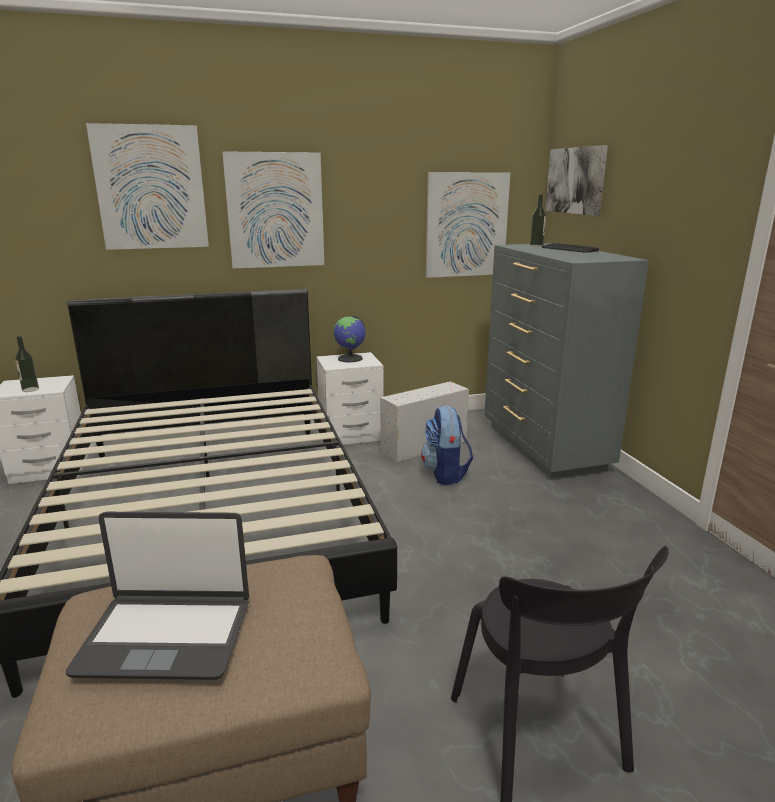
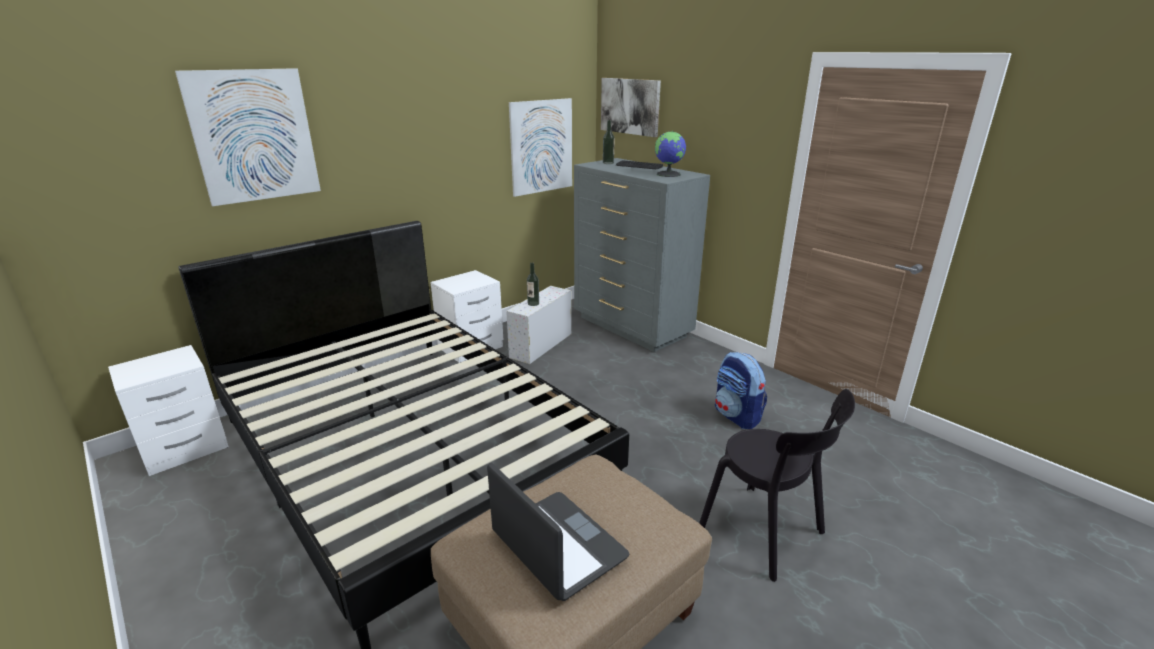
camera: 25 degrees left, 5 degrees up
bottle [15,336,39,392] -> bottle moved to [527,263,539,306]
laptop [66,512,249,680] -> laptop turned 105 degrees counterclockwise [487,463,629,601]
picture [222,151,325,269] -> none
globe [333,316,366,362] -> globe moved to [655,131,686,177]
backpack [421,405,473,485] -> backpack moved to [715,352,767,429]

